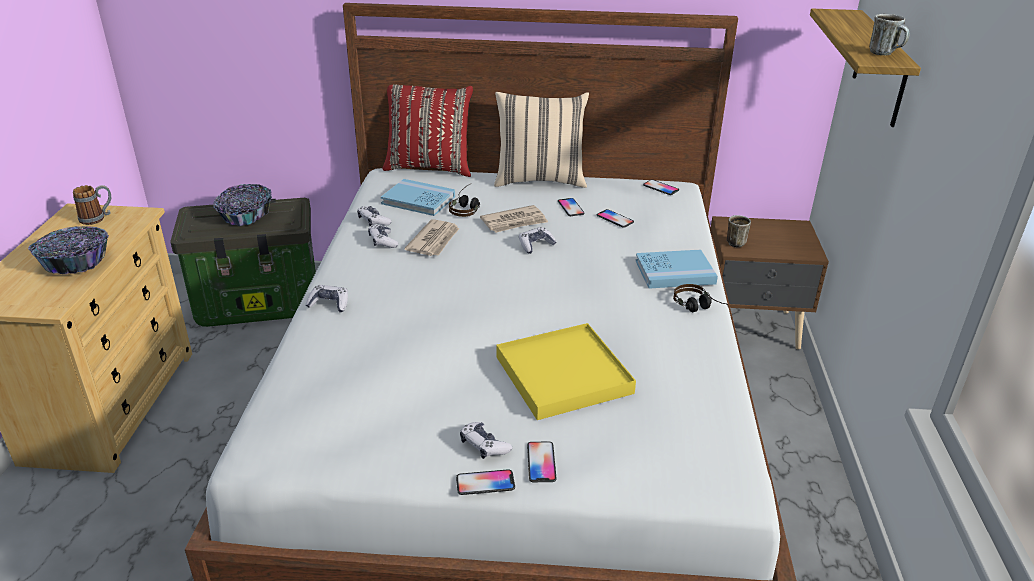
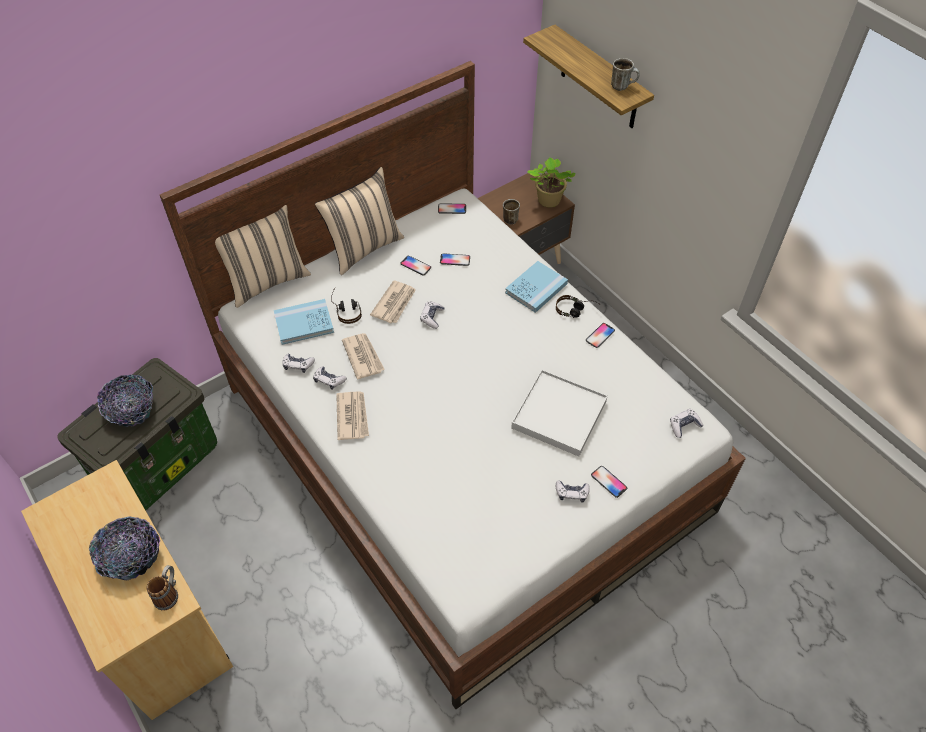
camera: 40 degrees left, 20 degrees up
mug [73,185,111,225] -> mug moved to [146,565,178,610]
game controller [306,285,348,312] -> game controller moved to [670,409,704,438]
red pillow [382,85,473,177] -> beige pillow [215,205,311,308]
phone [456,469,515,495] -> phone moved to [586,323,615,348]
yellow tray [496,323,636,420] -> white tray [511,370,608,457]
none -> newspaper [336,391,369,440]
none -> potted plant [527,157,575,207]

